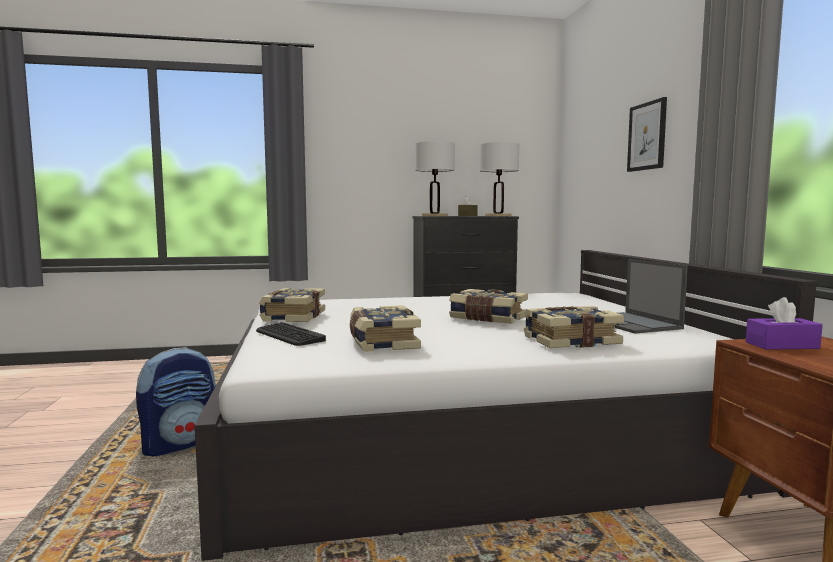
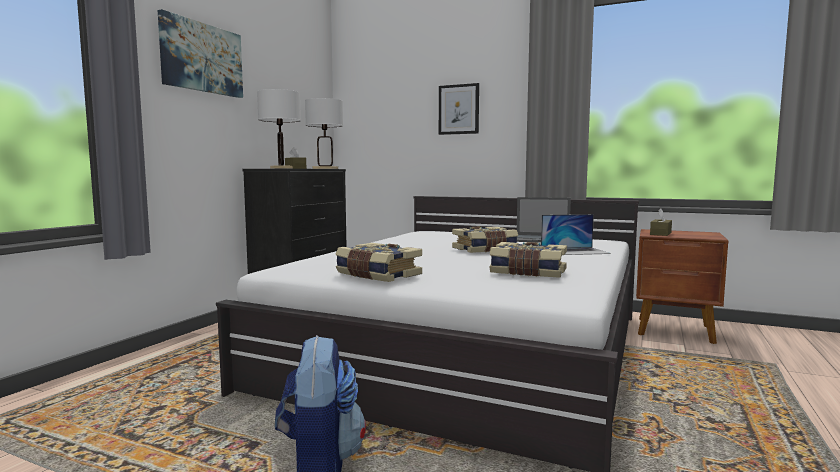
camera: 55 degrees left, 0 degrees up
keyboard [256,322,326,346] -> none
book [524,306,624,348] -> laptop [541,214,611,255]
purple tissue box [746,297,823,350] -> brown tissue box [650,209,672,236]
none -> picture [158,9,243,98]

